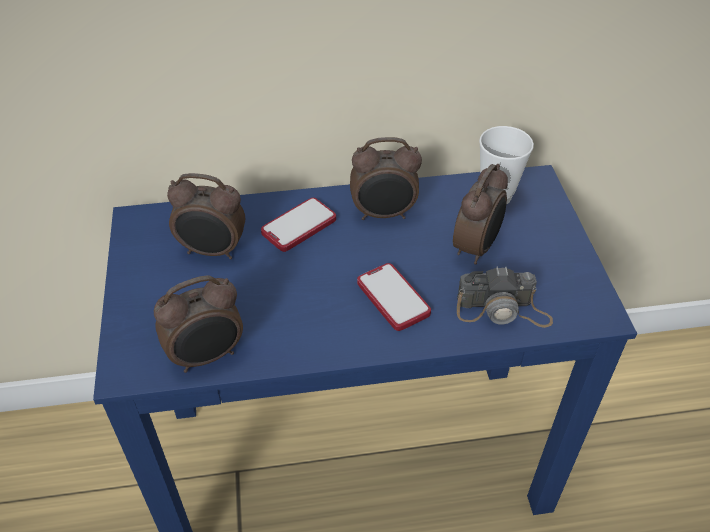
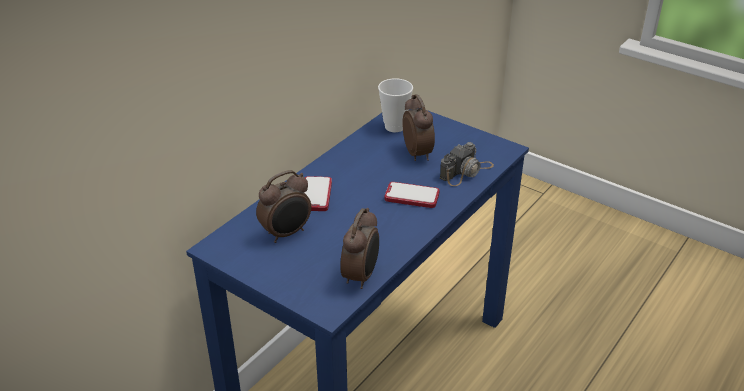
camera: 45 degrees left, 10 degrees down
alarm clock [350,137,422,220] -> none

